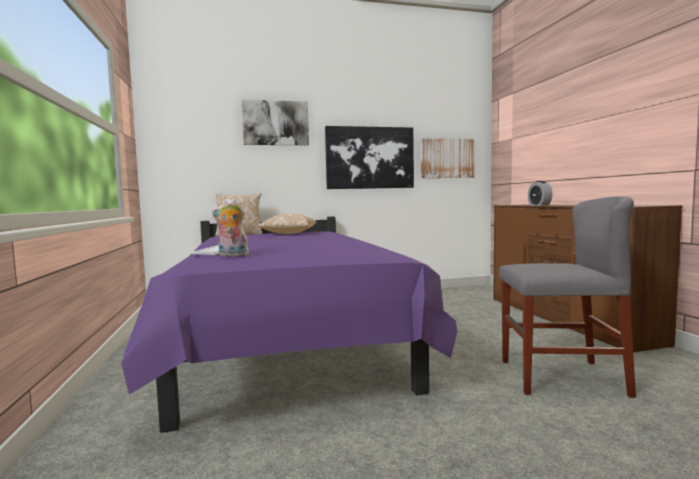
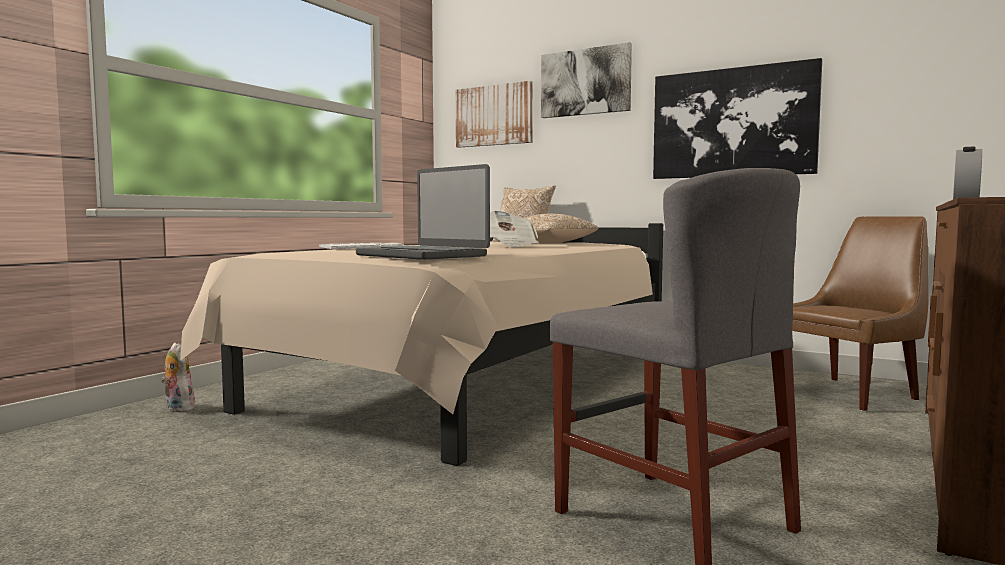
camera: 45 degrees right, 0 degrees up
purple bed [121,216,457,433] -> beige bed [180,223,663,466]
plush toy [212,198,249,257] -> plush toy moved to [161,343,195,412]
picture [421,138,475,178] -> picture moved to [456,81,533,148]
none -> laptop [356,164,490,260]
none -> newspaper [490,211,538,247]
none -> brown chair [792,216,929,411]

